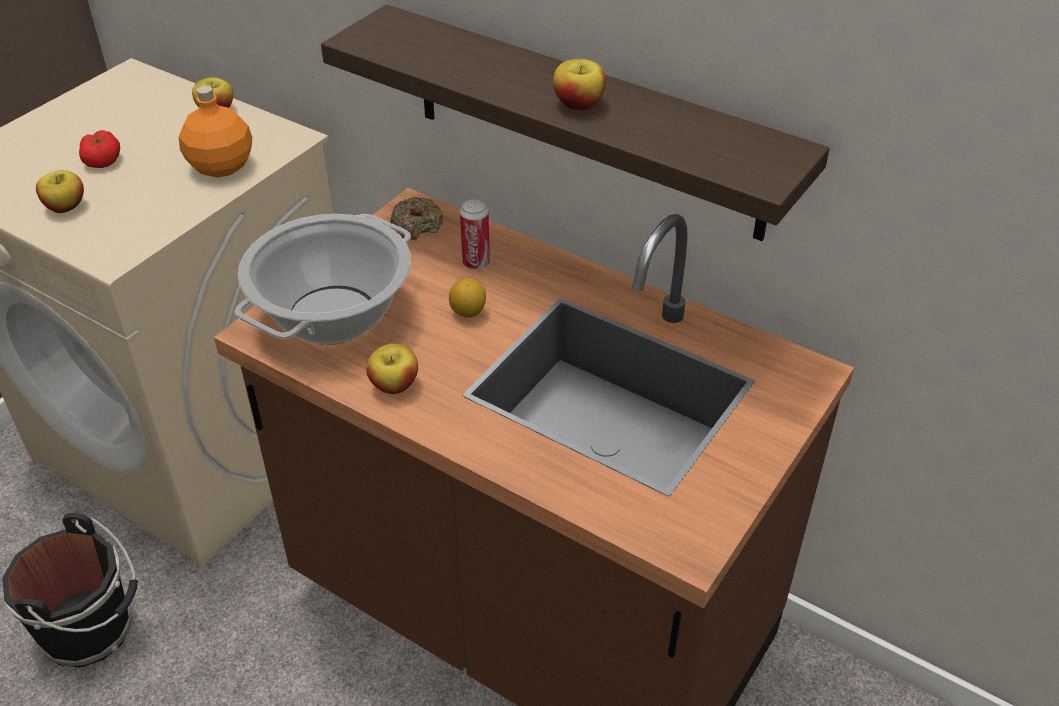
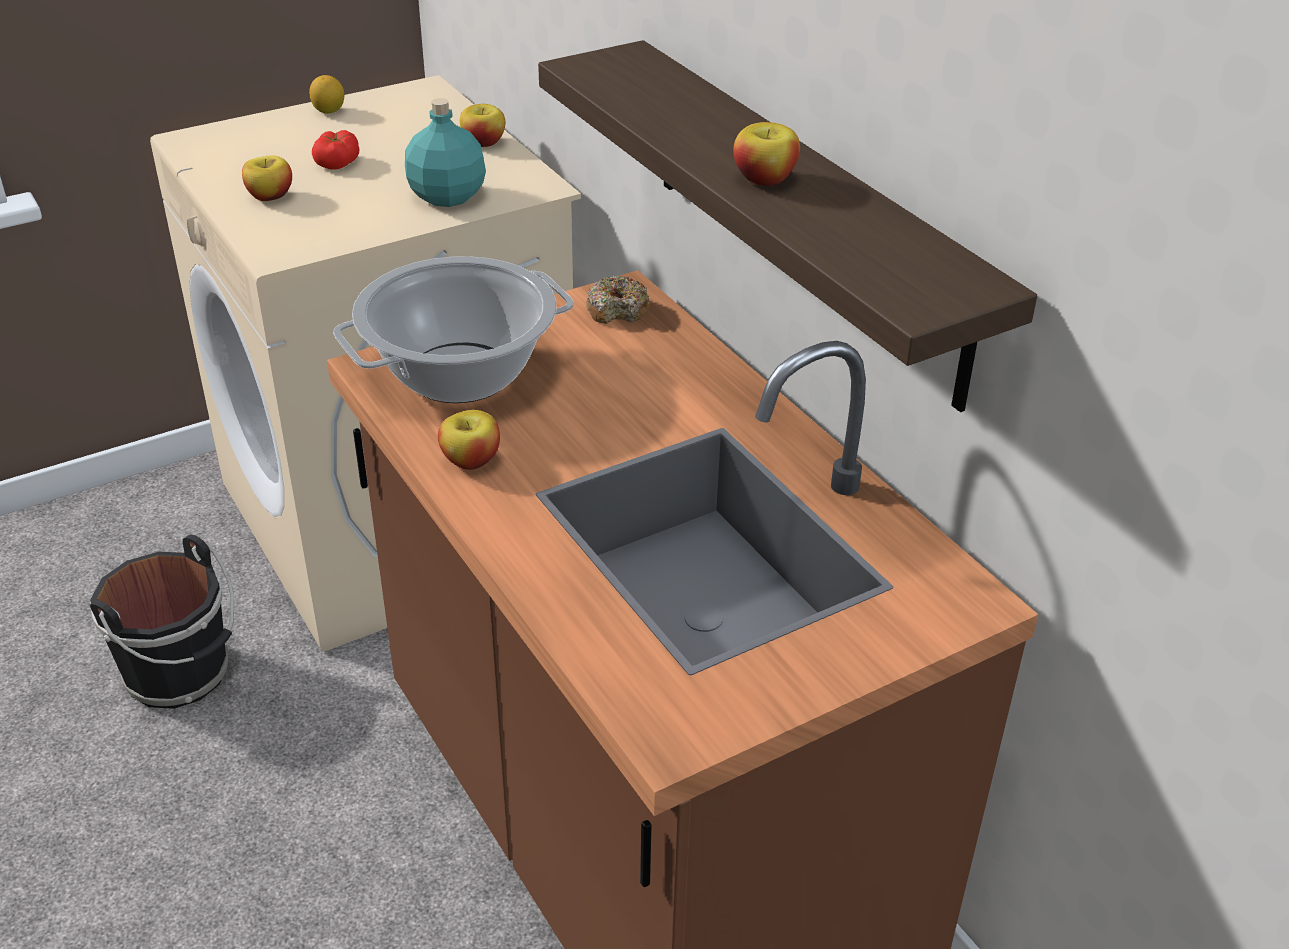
camera: 25 degrees right, 5 degrees down
orange bottle [179,86,252,177] -> turquoise bottle [405,98,486,207]
lemon [449,278,486,318] -> lemon moved to [309,75,344,114]
can [460,199,490,270] -> none

